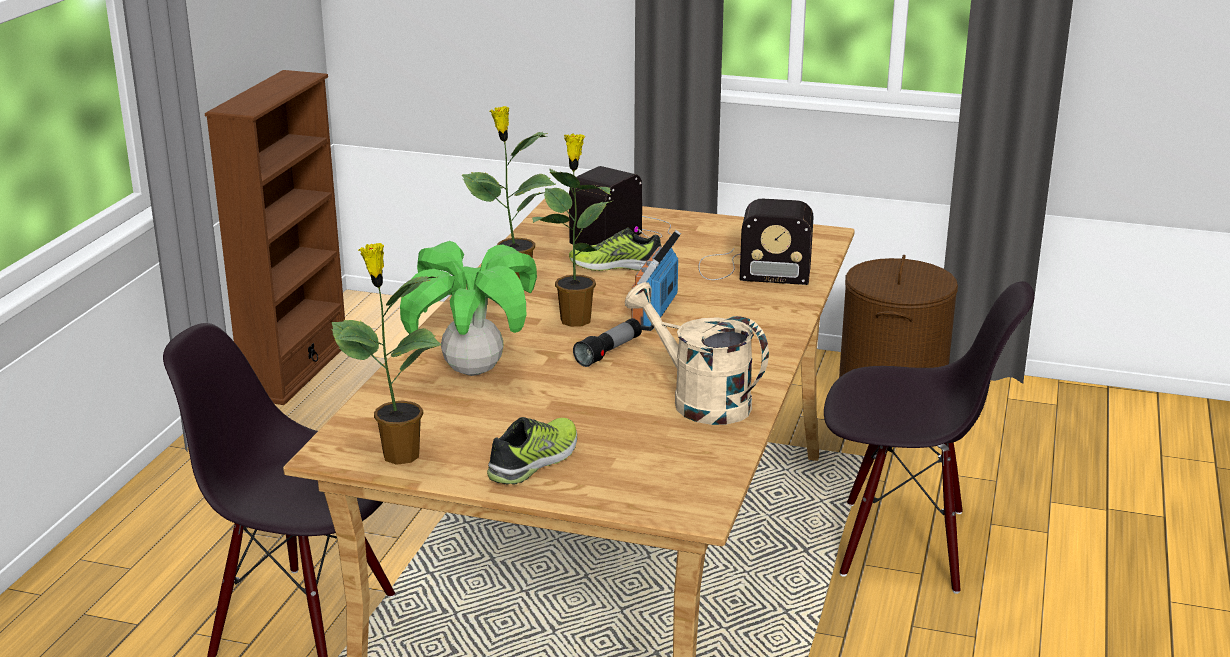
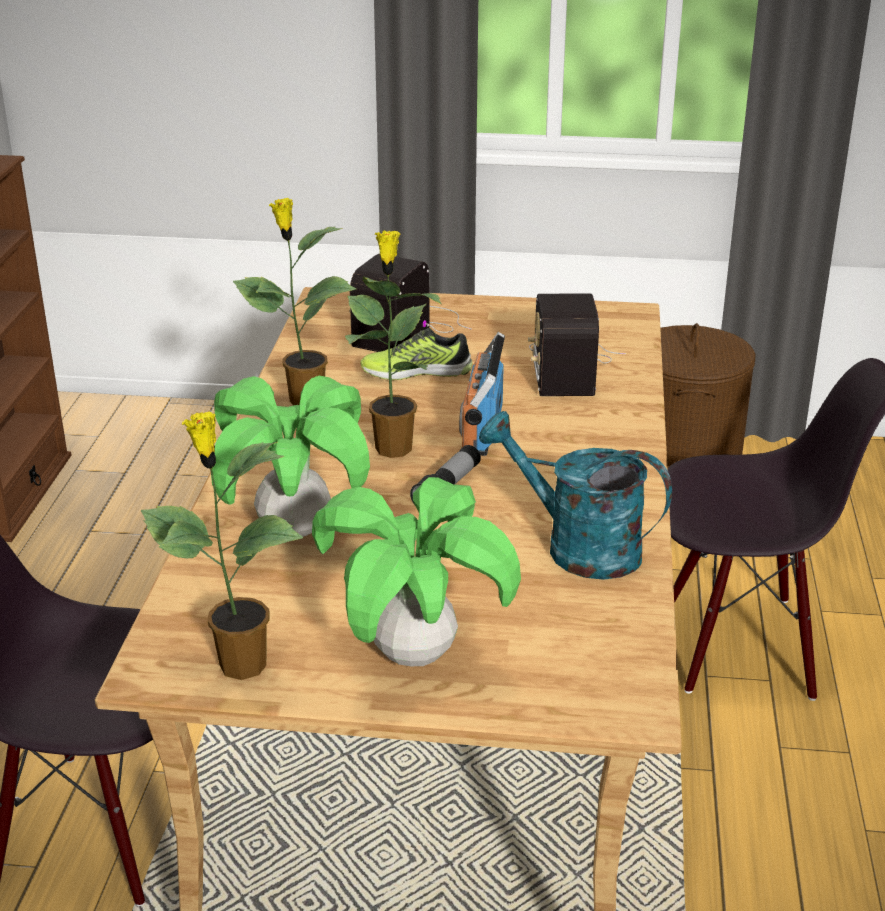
camera: 10 degrees left, 5 degrees up
shoe [487,417,577,485] -> potted plant [312,477,521,666]
beige watering can [625,282,769,425] -> turquoise watering can [479,411,672,580]
radio [699,199,814,285] -> radio turned 90 degrees clockwise [528,293,626,396]

